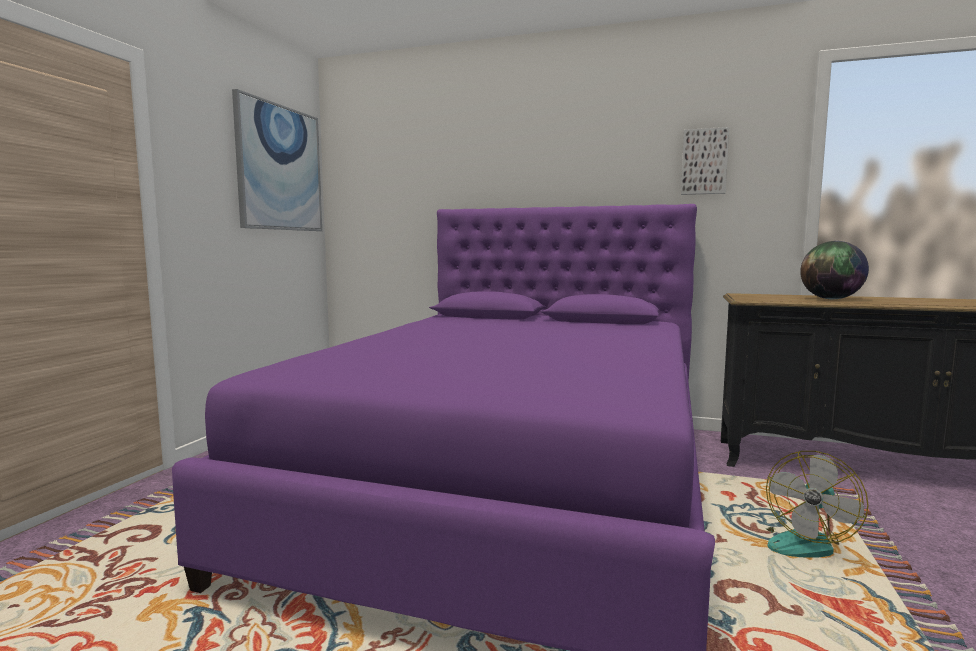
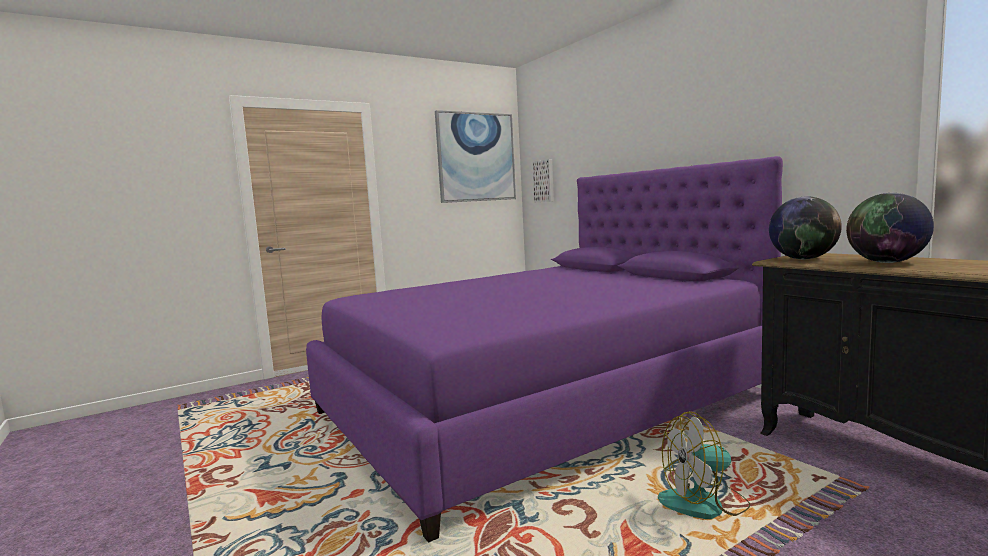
camera: 40 degrees right, 0 degrees up
picture [681,127,729,195] -> picture moved to [532,159,554,202]
none -> globe [769,196,842,259]

